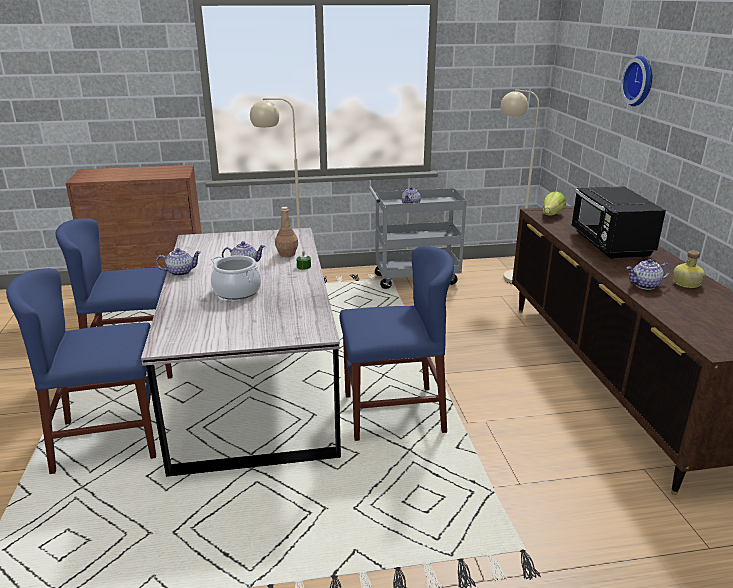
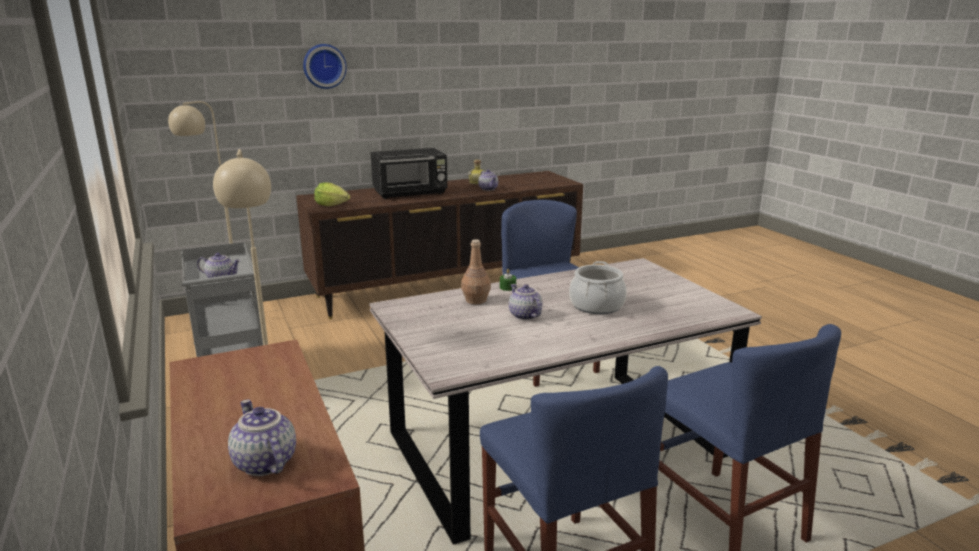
camera: 105 degrees left, 5 degrees down
teapot [156,248,201,276] -> teapot moved to [228,399,296,476]

